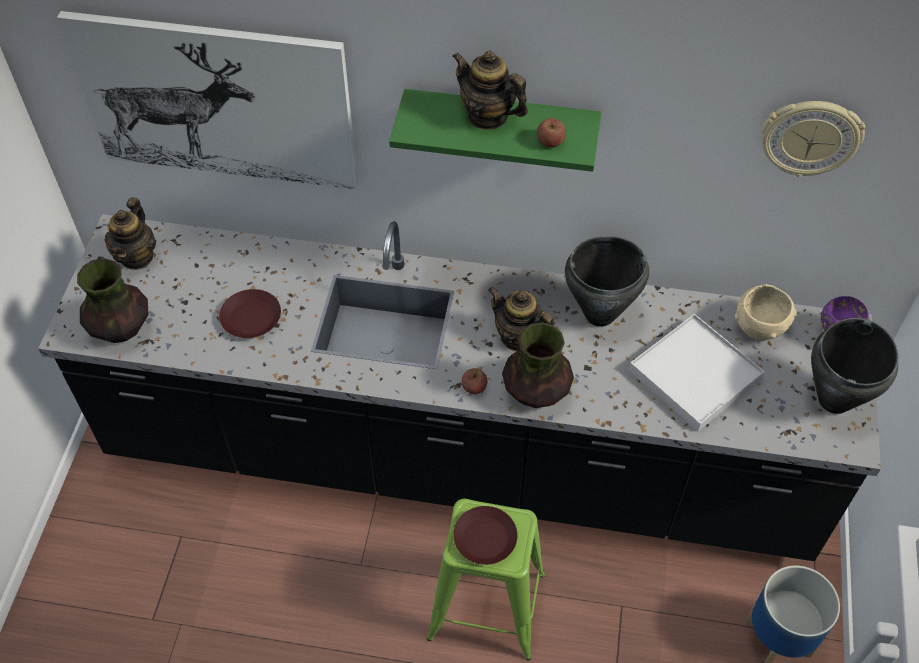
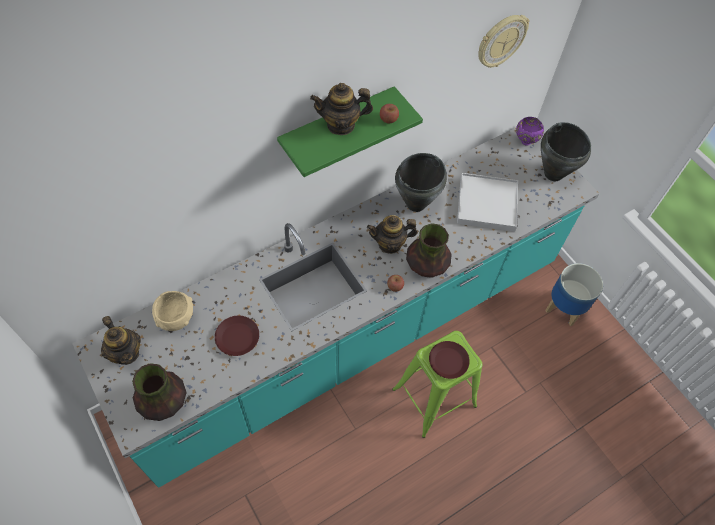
camera: 45 degrees left, 5 degrees up
black counter [38,214,881,561] -> turquoise counter [72,128,600,488]
picture [57,11,358,190] -> none
beige bowl [735,284,797,340] -> beige bowl moved to [152,291,193,331]

